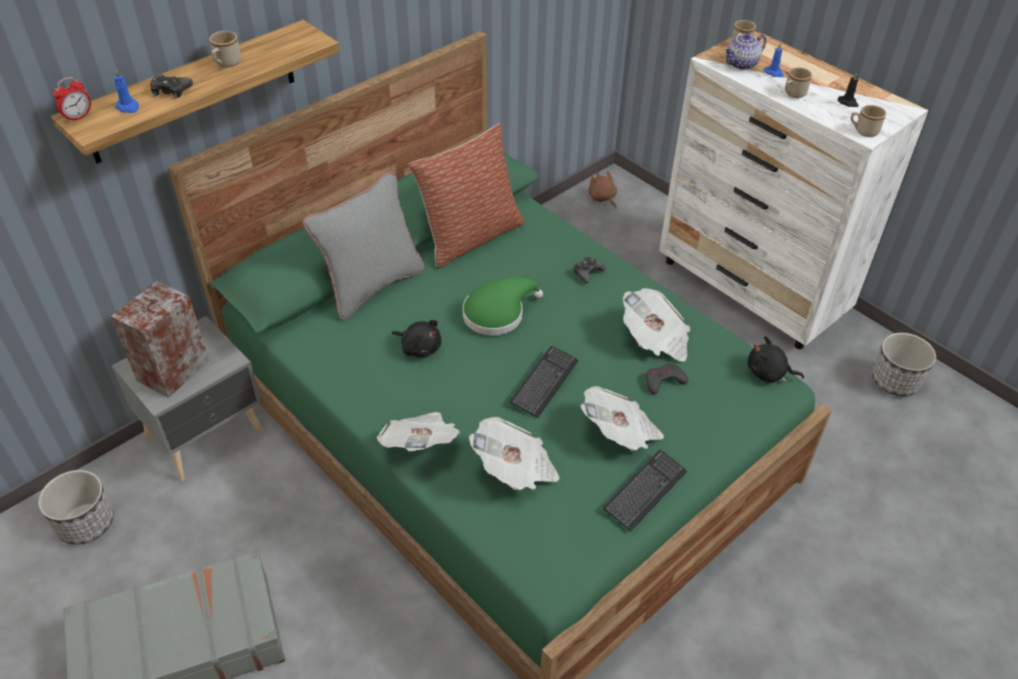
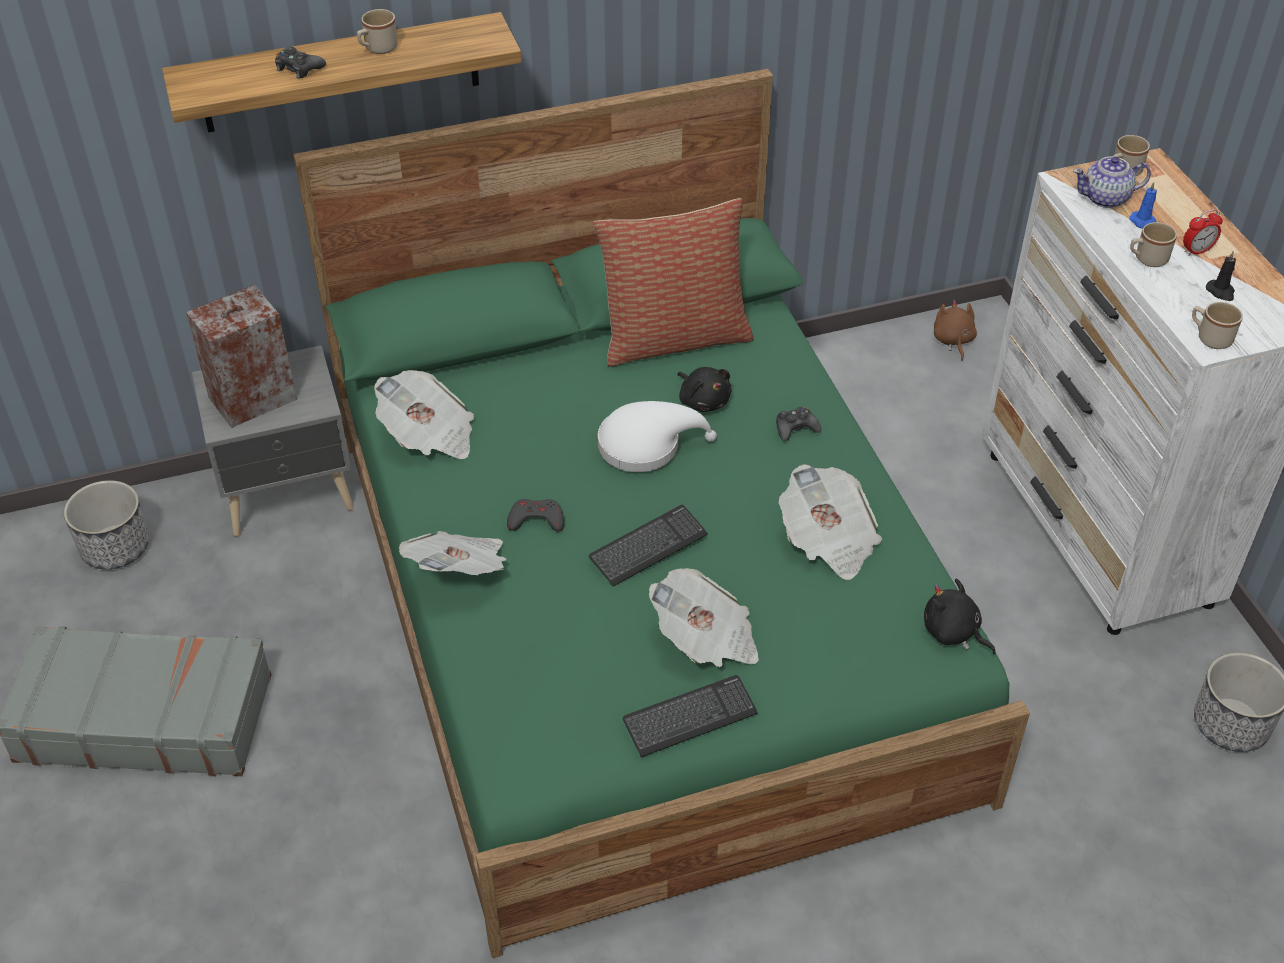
camera: 25 degrees right, 0 degrees up
alarm clock [53,77,91,123] -> alarm clock moved to [1183,209,1223,256]
blue candle [114,70,139,113] -> none
grey pillow [303,172,424,319] -> none
black plush toy [392,320,441,357] -> black plush toy moved to [677,367,732,412]
green hat [463,277,543,336] -> white hat [598,401,717,472]
newspaper [469,417,560,491] -> newspaper moved to [374,370,474,459]
grey game controller [646,363,688,394] -> grey game controller moved to [507,499,564,532]

